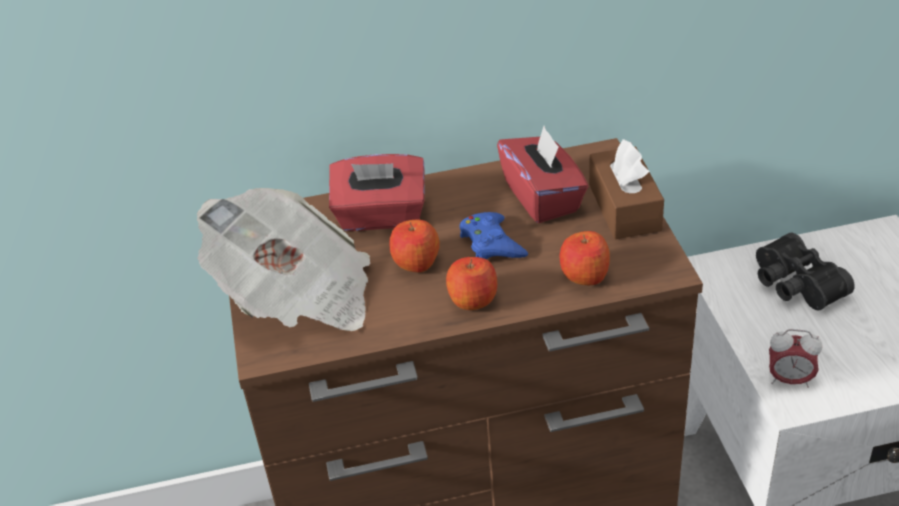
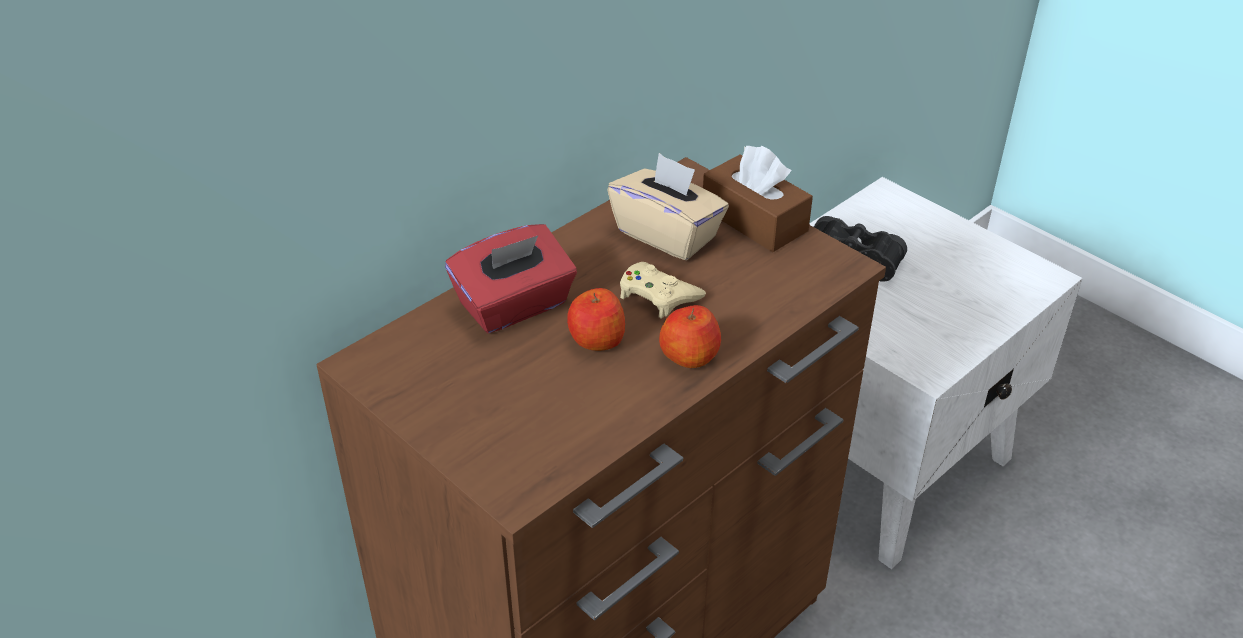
camera: 35 degrees left, 0 degrees up
newspaper [197,188,370,331] -> none
blue game controller [460,212,528,259] -> beige game controller [620,262,706,318]
red tissue box [497,126,588,223] -> beige tissue box [607,153,729,260]
apple [559,231,610,285] -> none
alarm clock [769,329,822,388] -> none

